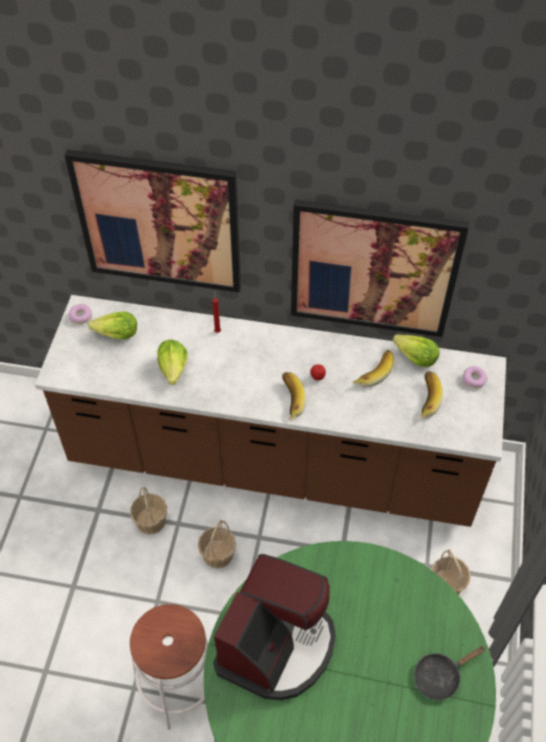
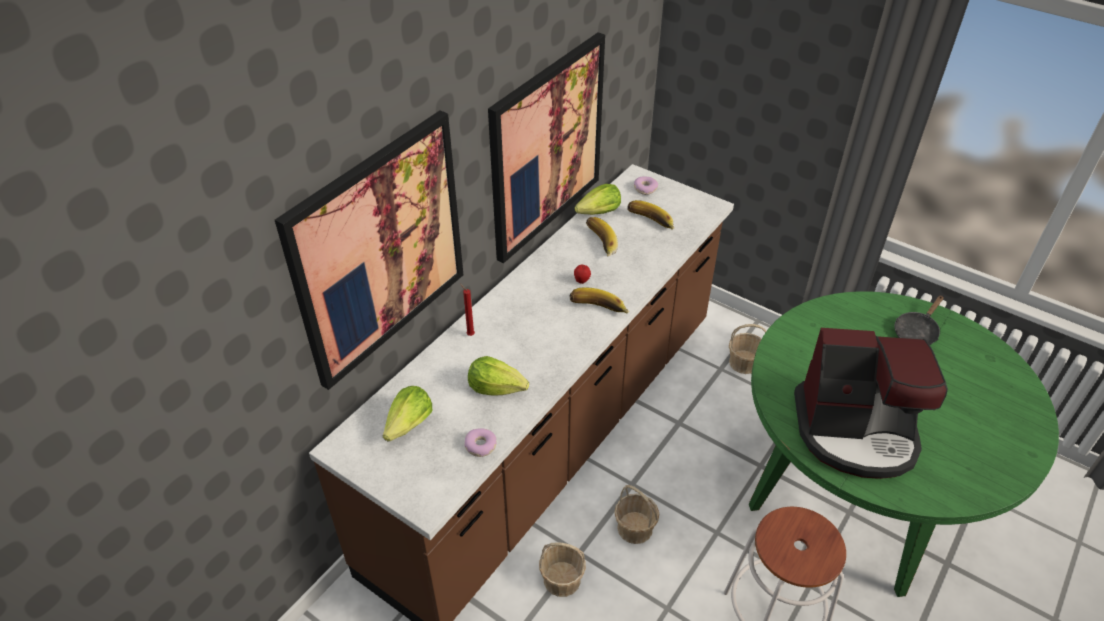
camera: 65 degrees left, 10 degrees down
donut [68,304,92,324] -> donut moved to [464,428,497,457]
coffee machine [213,554,336,700] -> coffee machine turned 135 degrees clockwise [794,328,948,479]
black frying pan [414,646,486,700] -> black frying pan turned 45 degrees clockwise [895,295,944,345]

